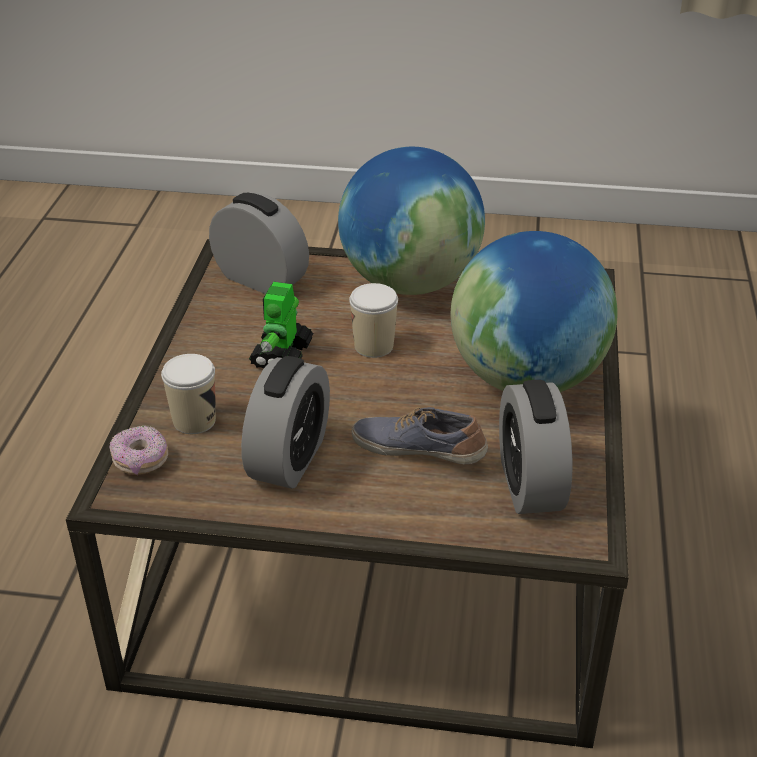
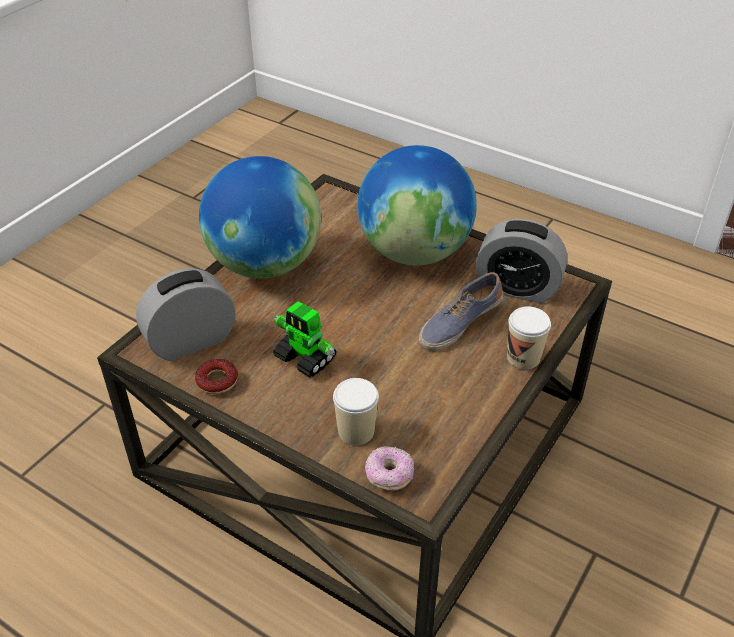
camera: 65 degrees left, 5 degrees up
alarm clock [241,356,330,489] -> none
cup [349,283,398,358] -> cup moved to [507,307,551,369]
none -> donut [195,359,238,394]

